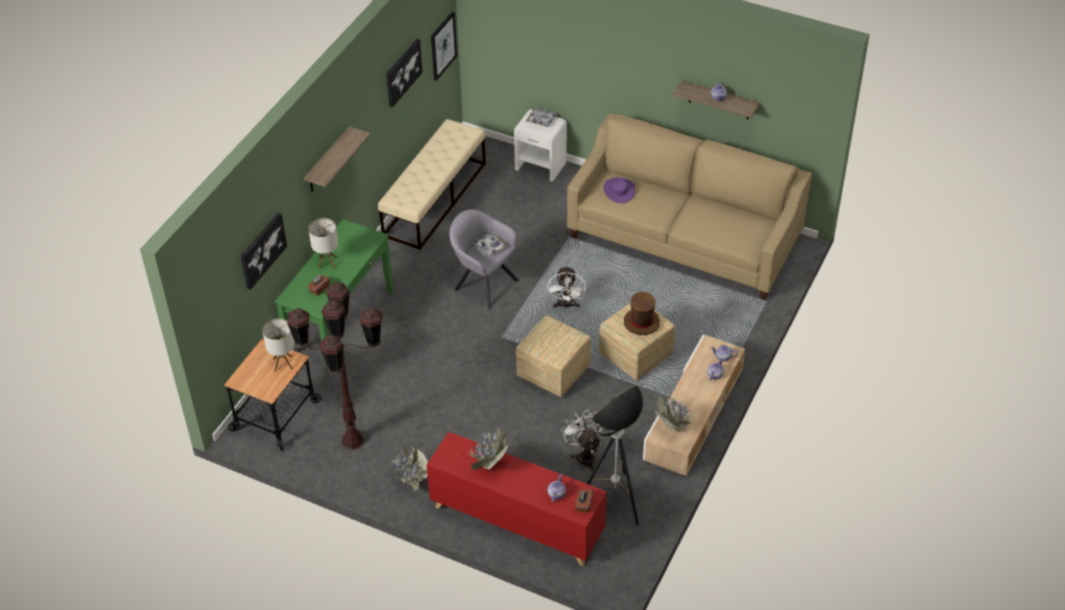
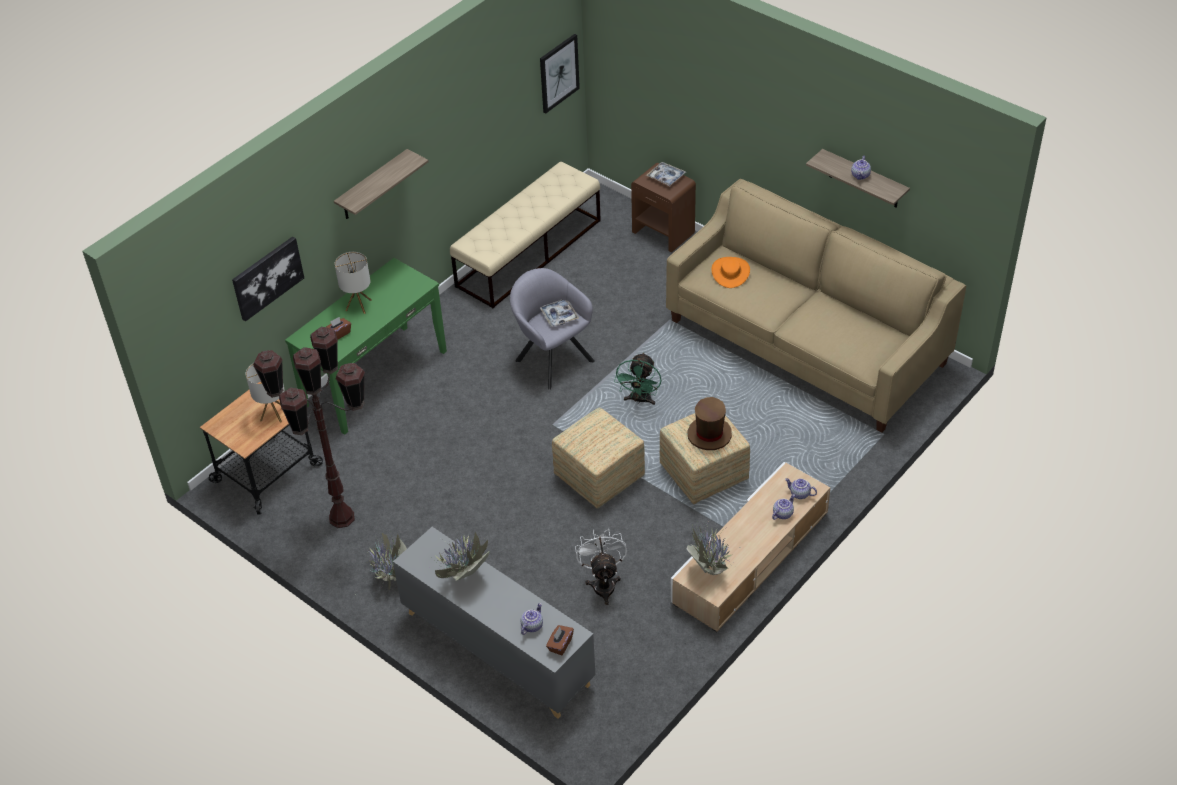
camera: 15 degrees right, 0 degrees up
picture [386,39,423,107] -> none
red cabinet [427,432,607,566] -> grey cabinet [393,527,596,719]
white nightstand [514,109,567,182] -> brown nightstand [631,163,696,252]
white fan [547,266,586,309] -> green fan [614,352,661,405]
floor lamp [587,386,643,525] -> none
purple hat [603,178,635,203] -> orange hat [711,257,750,288]

